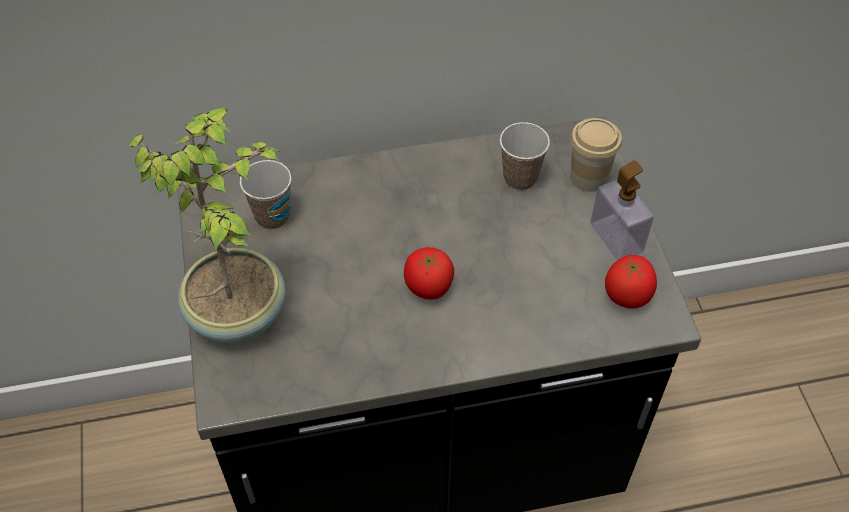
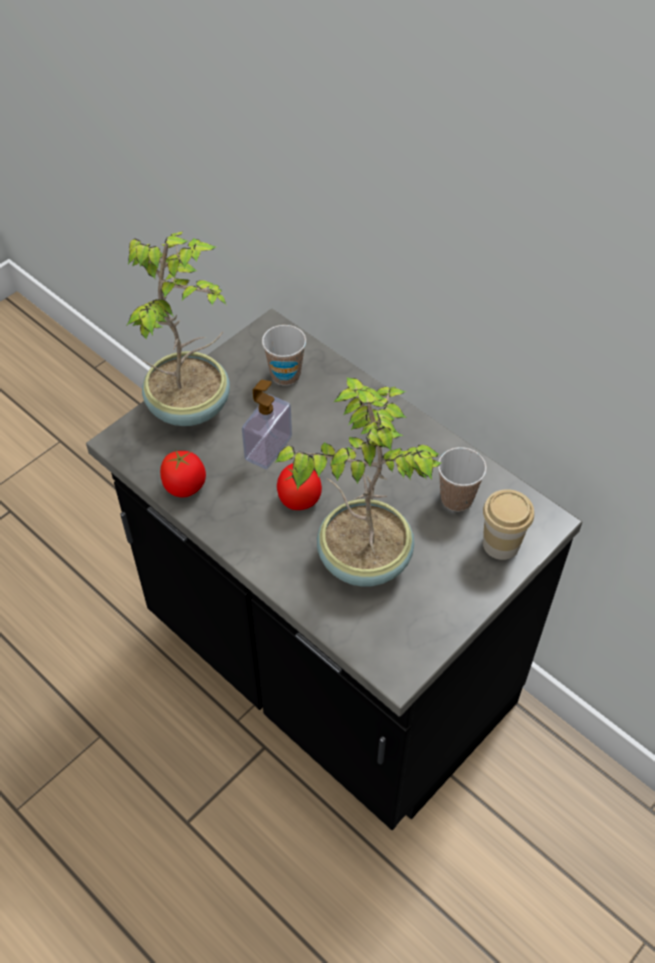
camera: 55 degrees right, 0 degrees up
soap dispenser [591,160,653,260] -> soap dispenser moved to [242,380,292,469]
tomato [605,255,657,309] -> tomato moved to [160,449,206,498]
none -> potted plant [275,377,442,587]

